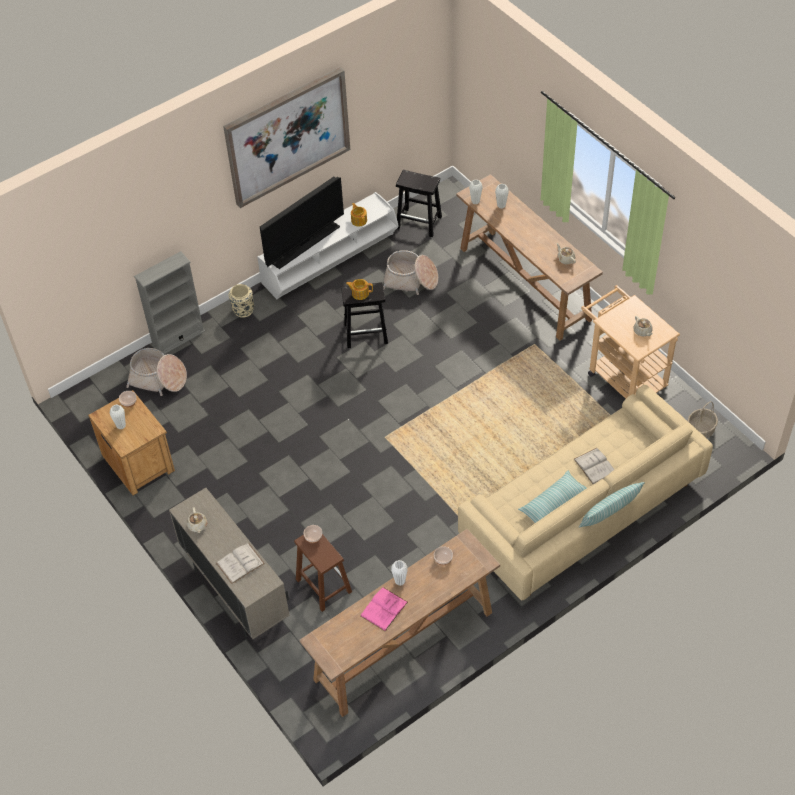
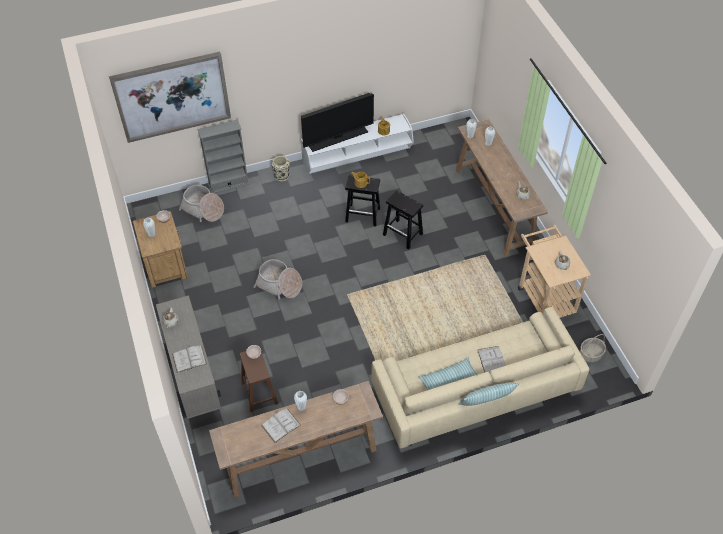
camera: 15 degrees right, 0 degrees up
picture [223,67,350,208] -> picture moved to [109,52,231,143]
pink book [360,587,408,631] -> white book [261,408,301,443]
basket [383,250,438,295] -> basket moved to [254,259,302,299]
black stool [396,170,442,237] -> black stool moved to [383,190,423,249]

